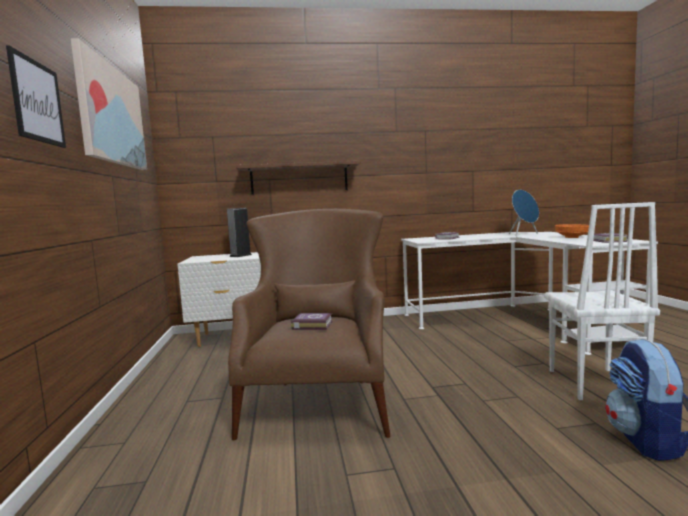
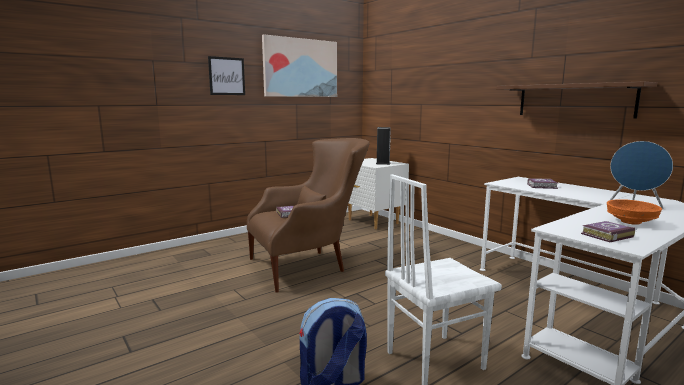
camera: 60 degrees right, 5 degrees up
brown shelf [236,160,361,195] -> brown shelf moved to [497,82,657,118]

